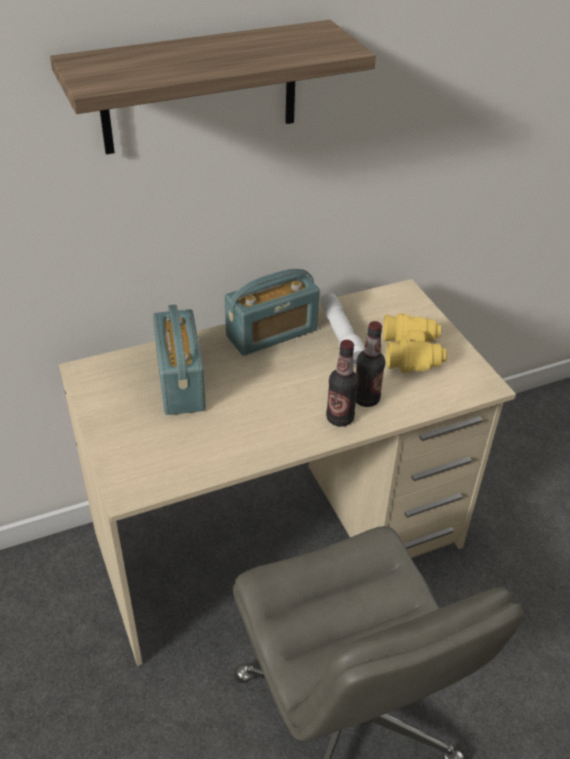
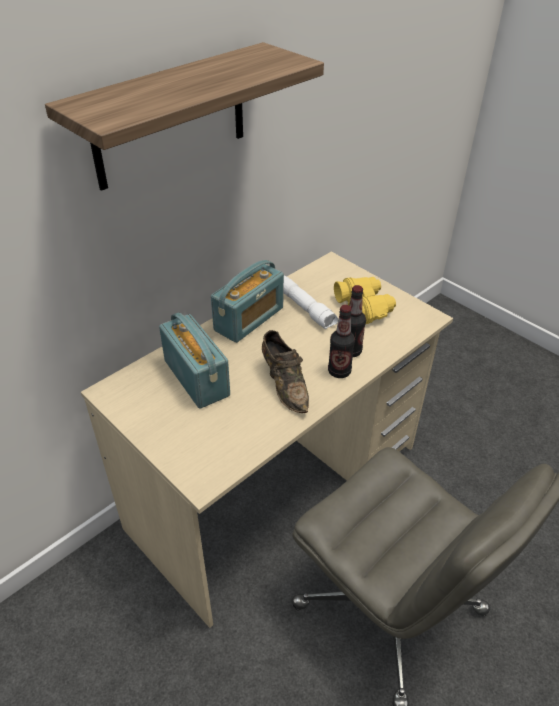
camera: 20 degrees left, 0 degrees up
none -> brown shoe [262,330,309,413]

